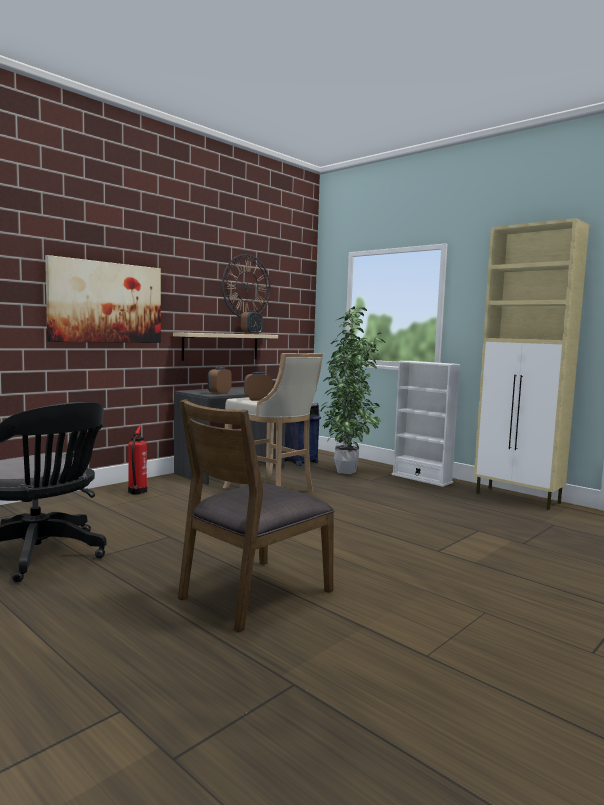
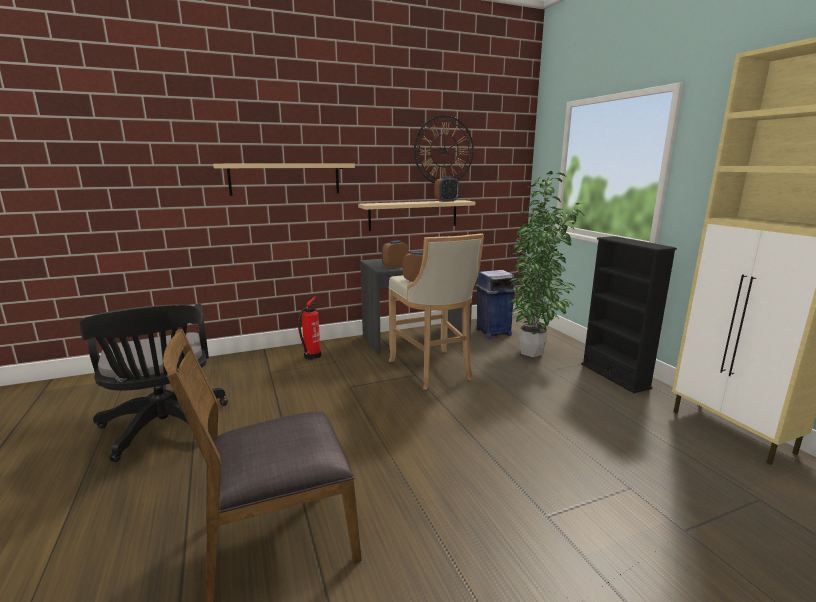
camera: 25 degrees right, 10 degrees up
picture [45,255,161,343] -> beige shelf [213,164,355,196]
white bookcase [391,361,461,487] -> black bookcase [581,236,677,393]

